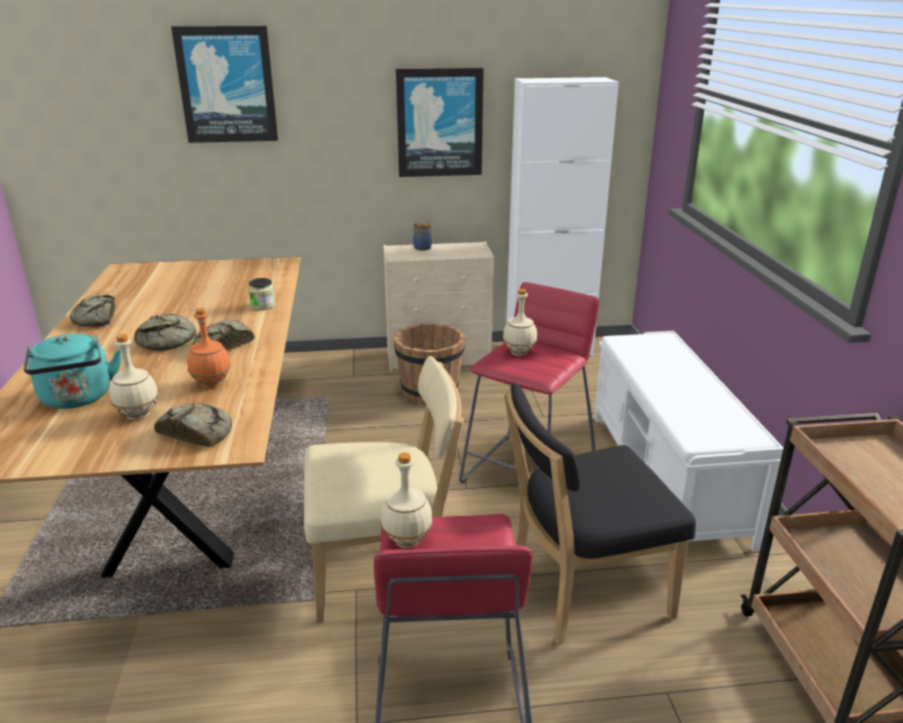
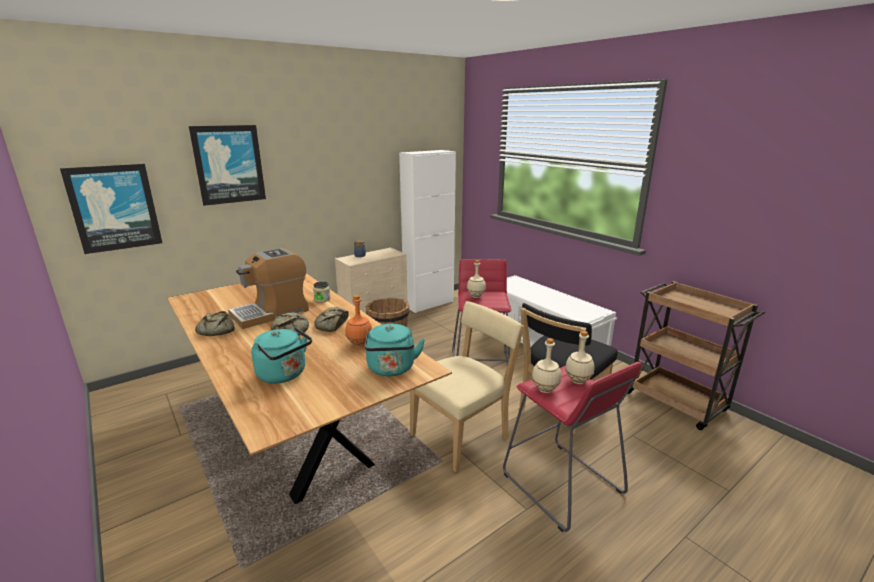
camera: 30 degrees left, 5 degrees down
beige bottle [110,334,158,420] -> beige bottle moved to [565,331,595,384]
bread [154,403,232,447] -> turquoise kettle [365,324,425,376]
picture [396,68,484,177] -> picture moved to [60,164,162,254]
none -> coffee machine [228,248,309,329]

